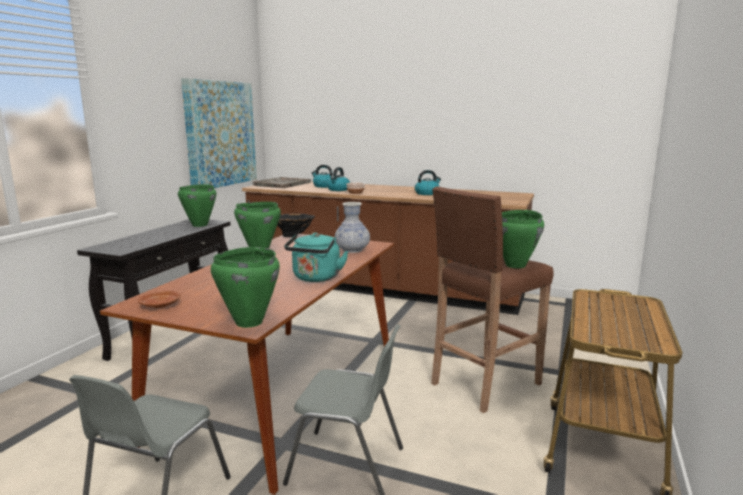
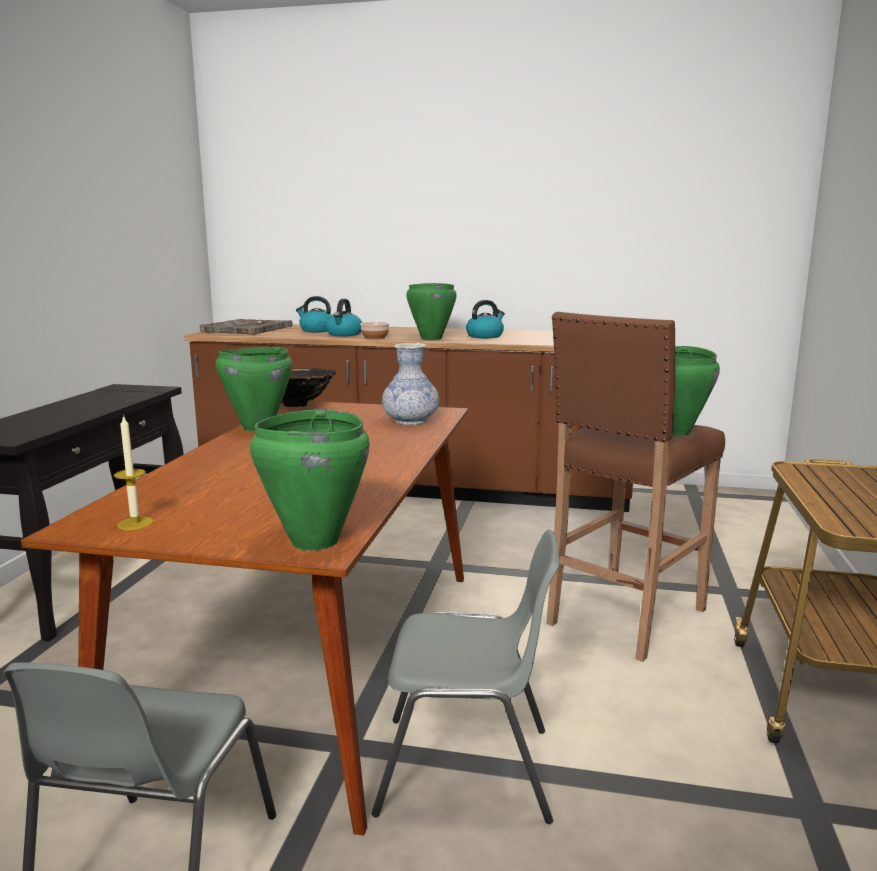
camera: 10 degrees left, 0 degrees up
brown plate [138,291,181,308] -> candle [114,415,154,530]
green cooking pot [178,184,216,227] -> green cooking pot moved to [406,283,457,340]
picture [181,78,257,188] -> none
turquoise kettle [284,233,349,282] -> none

